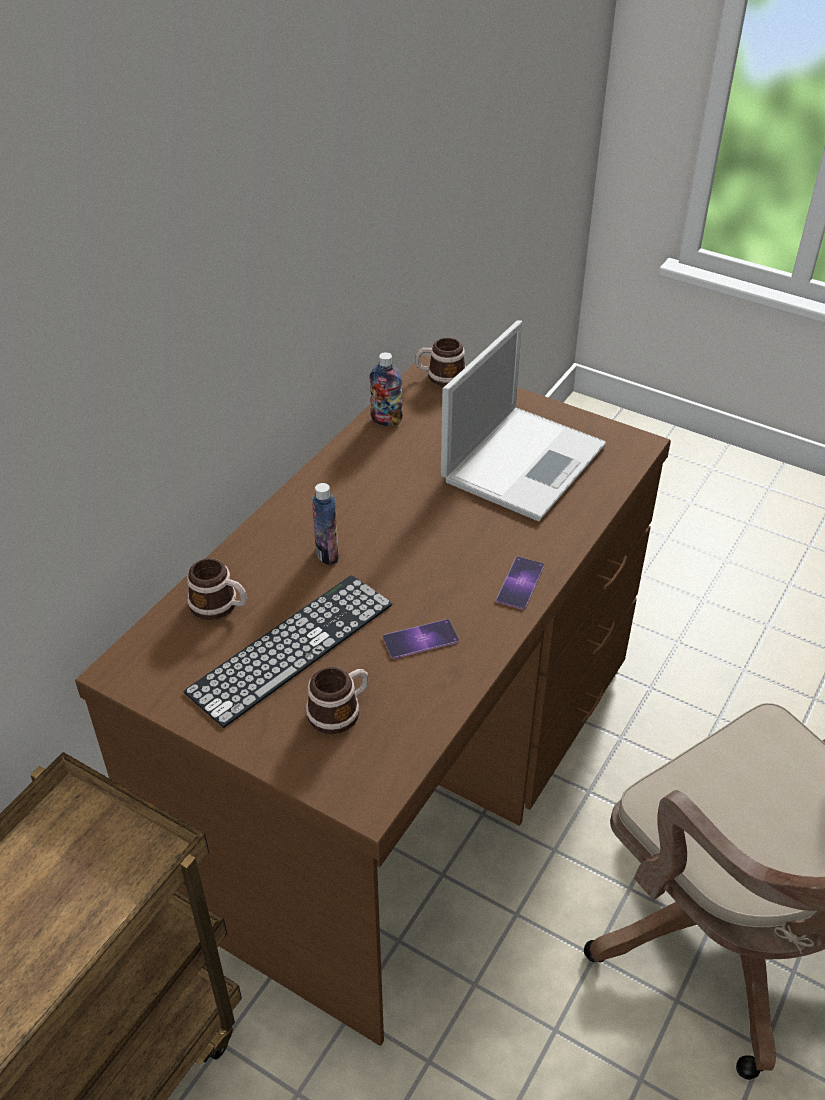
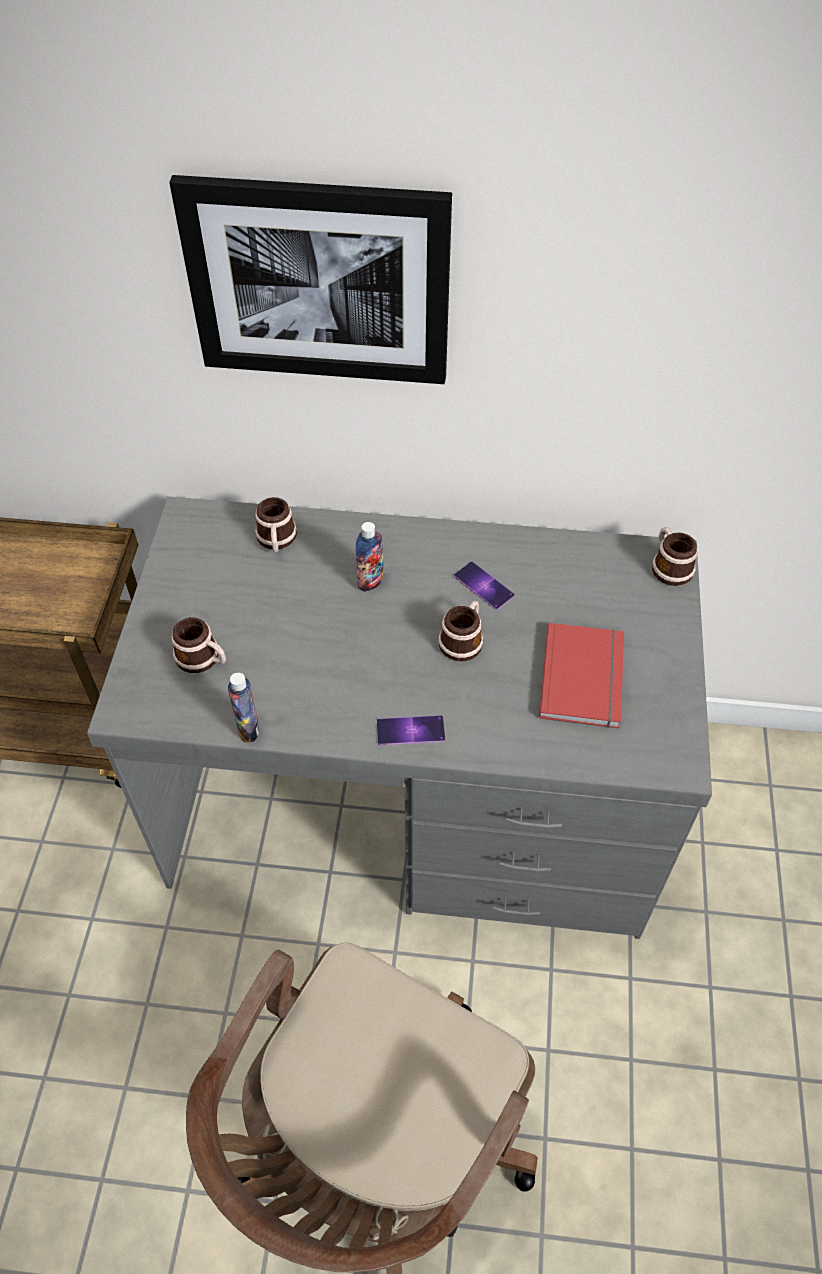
camera: 65 degrees right, 10 degrees up
brown desk [75,355,671,1046] -> grey desk [87,496,712,939]
keyboard [183,575,393,728] -> none
bottle [369,352,403,426] -> bottle moved to [228,673,259,743]
phone [383,619,459,659] -> phone moved to [454,561,515,610]
laptop [441,320,606,521] -> red book [539,623,624,728]
none -> picture [169,175,452,384]
none -> mug [439,601,483,661]

